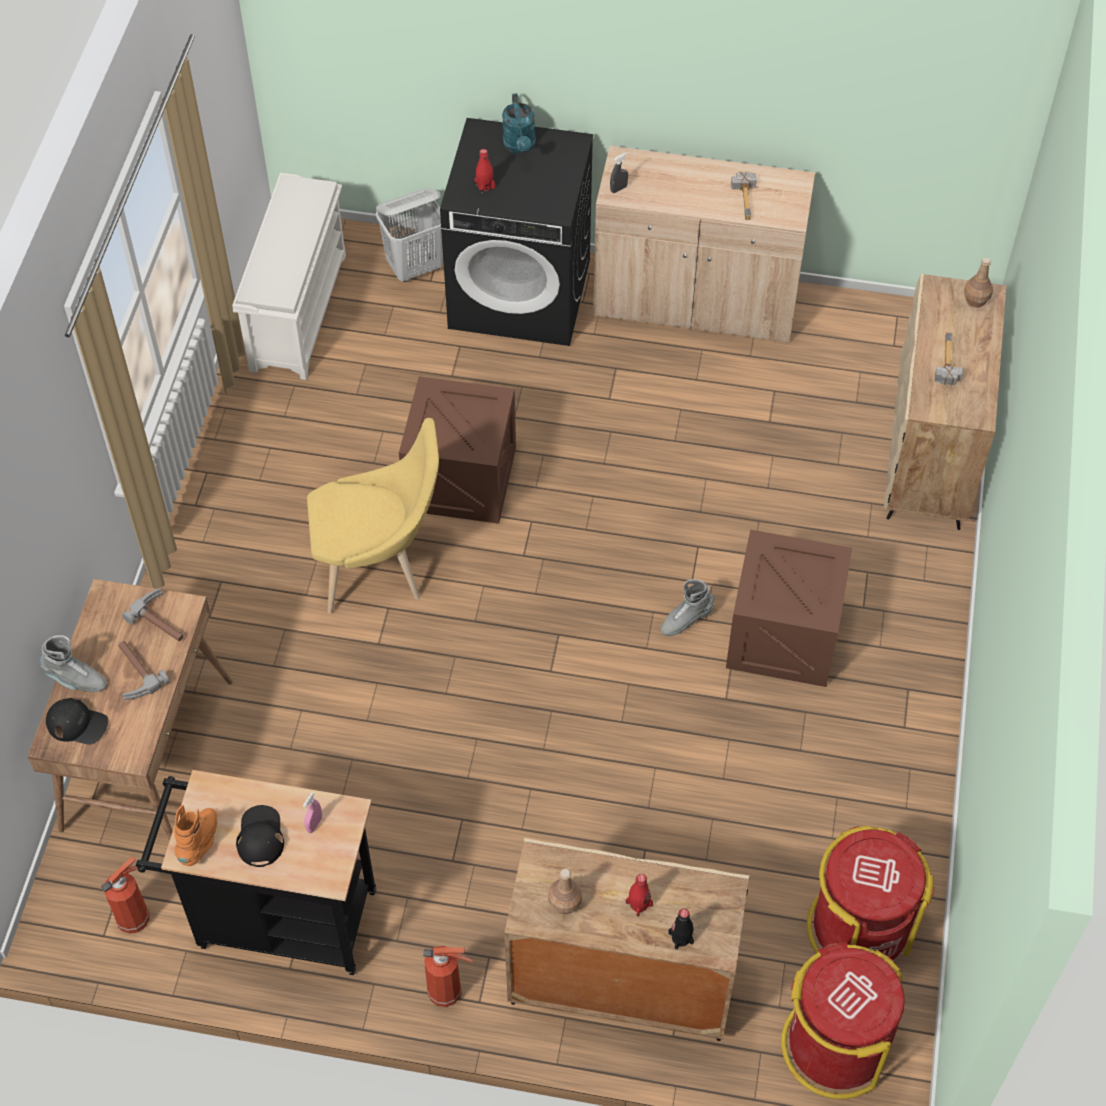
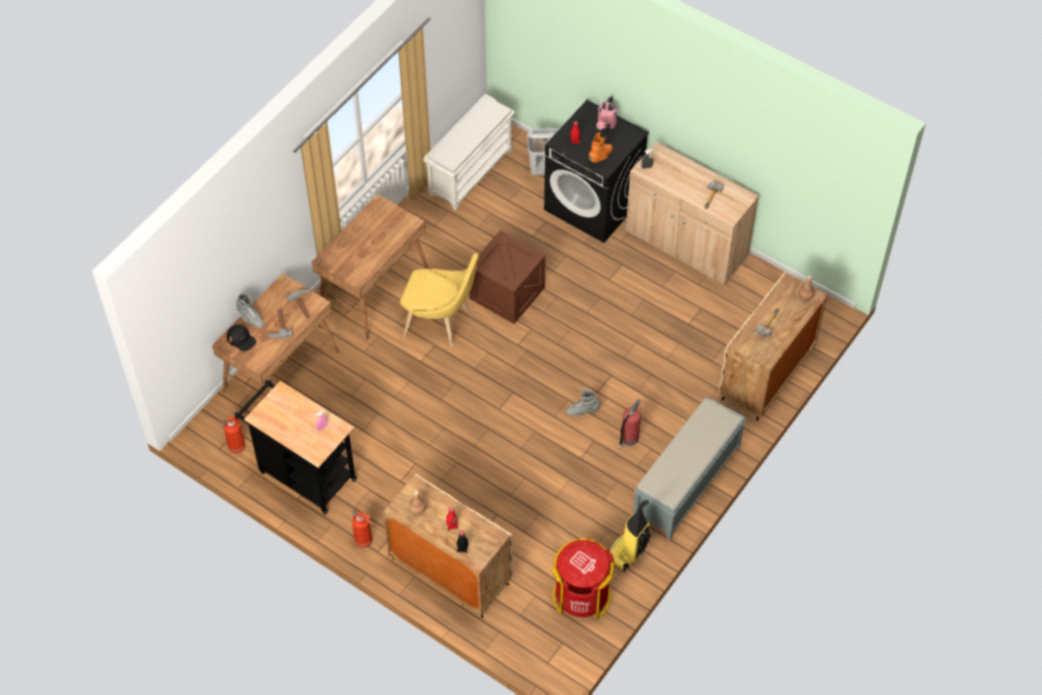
camera: 25 degrees right, 0 degrees up
orange boot [174,805,217,866] -> orange boot moved to [589,132,613,163]
black cap [236,805,284,867] -> none
turquoise watering can [502,93,536,154] -> pink watering can [596,96,617,130]
crate [726,530,852,687] -> fire extinguisher [619,399,641,449]
red trash can [781,943,905,1099] -> none
none -> brown desk [312,194,429,340]
none -> vacuum cleaner [610,500,651,572]
none -> grey bench [633,398,746,540]

